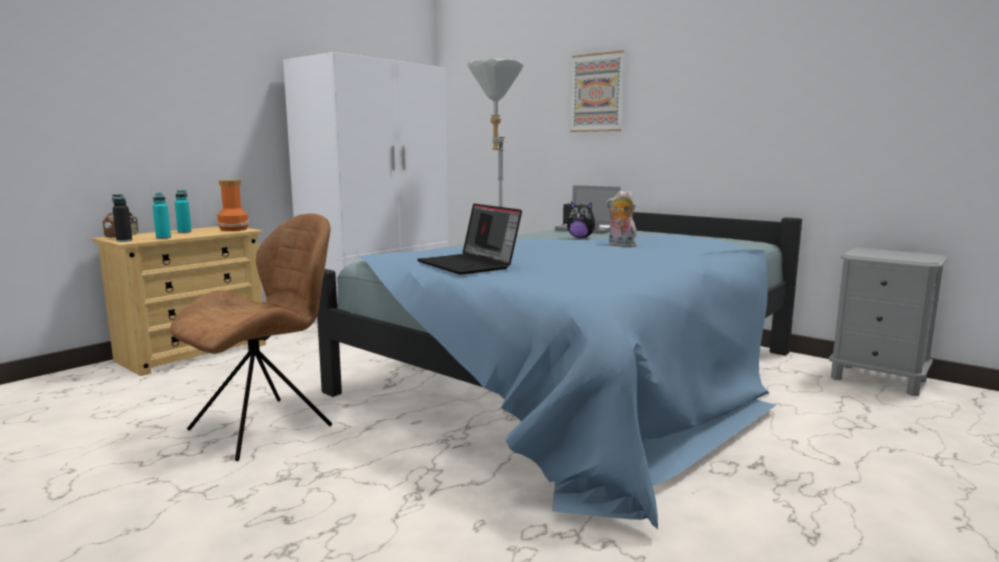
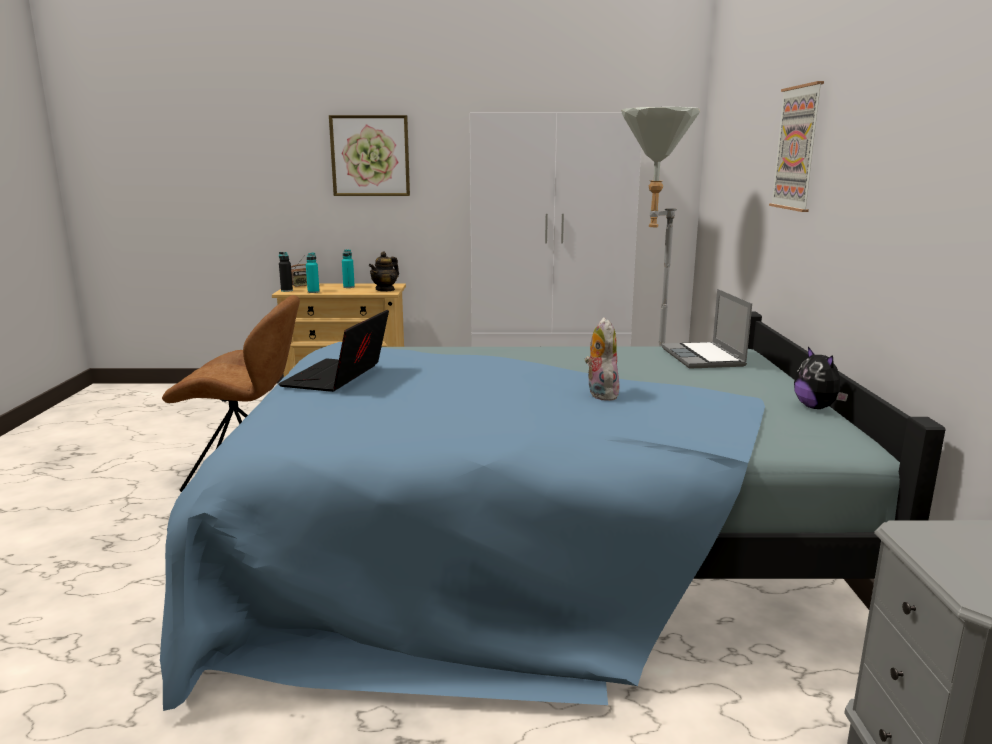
camera: 50 degrees right, 5 degrees up
vase [217,180,249,231] -> teapot [369,251,399,292]
plush toy [567,202,599,238] -> plush toy moved to [794,347,848,409]
none -> picture [329,115,410,196]

